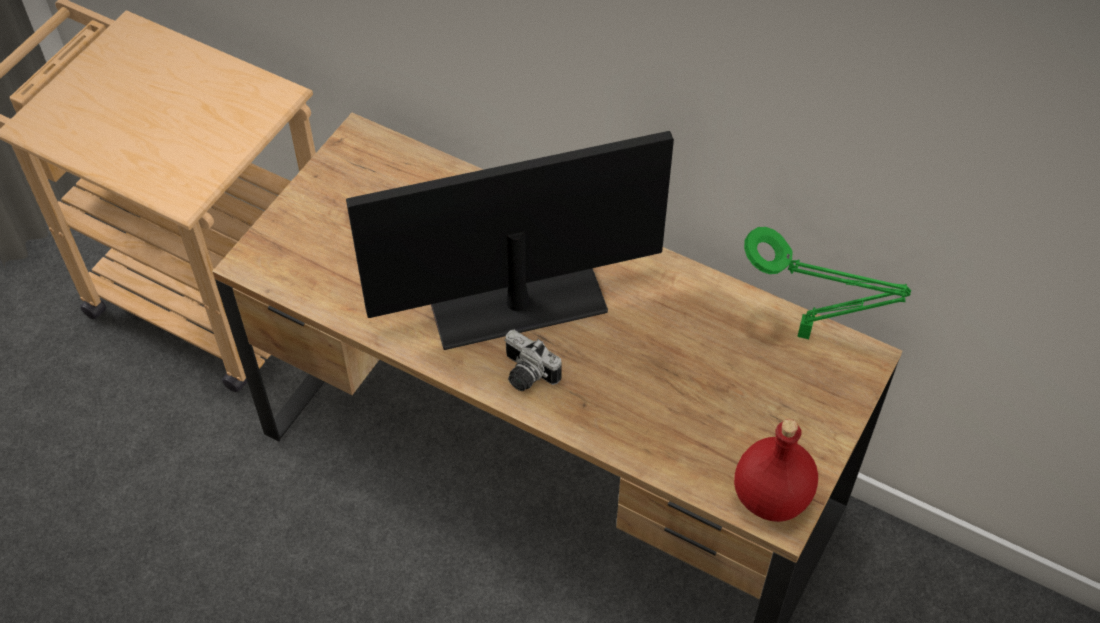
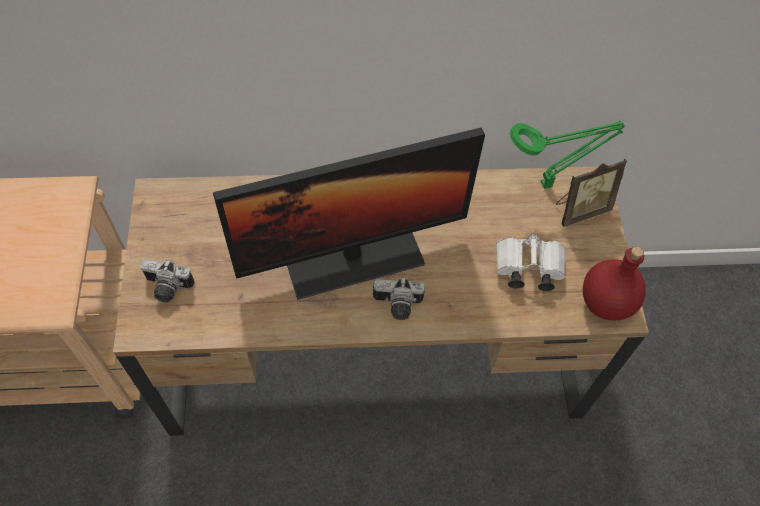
camera: 35 degrees left, 5 degrees up
monitor [346,131,674,350] -> monitor turned 150 degrees counterclockwise [213,128,485,300]
none -> camera [140,259,194,303]
none -> white binoculars [496,233,565,291]
none -> picture frame [555,158,627,227]

